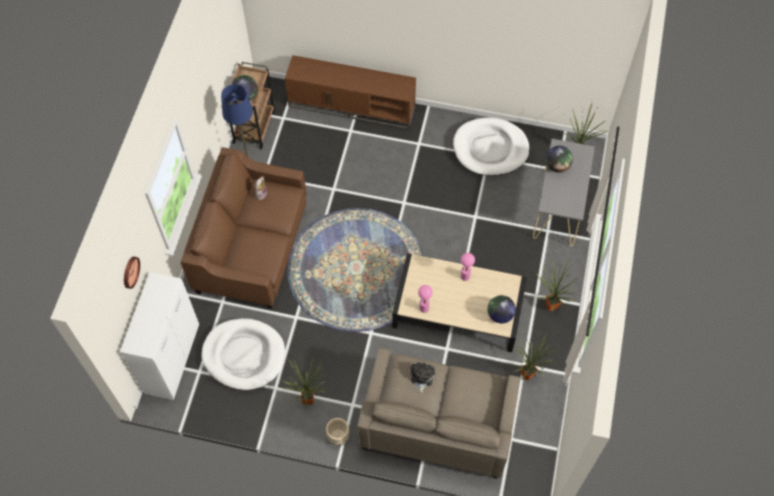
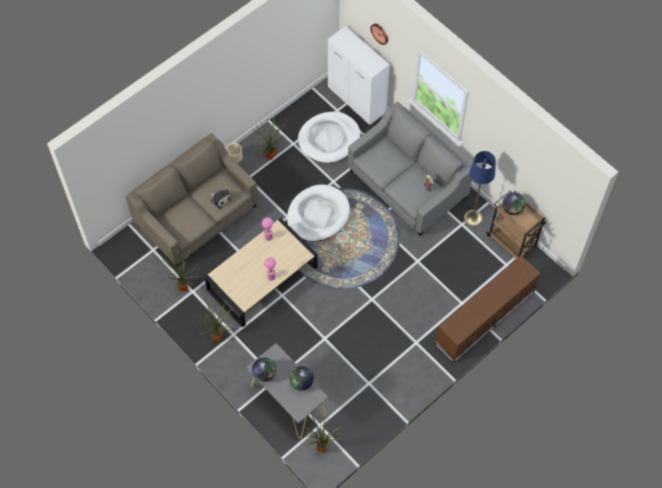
camera: 125 degrees right, 0 degrees up
brown sofa [181,147,307,309] -> grey sofa [347,102,472,236]
white dog bed [453,117,529,176] -> white dog bed moved to [287,184,350,242]
globe [487,295,516,323] -> globe moved to [252,357,276,382]

